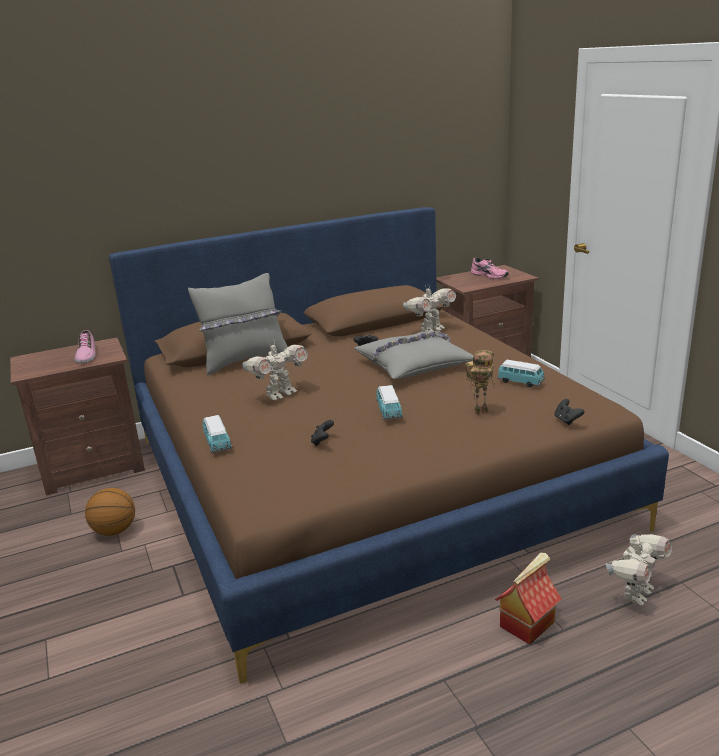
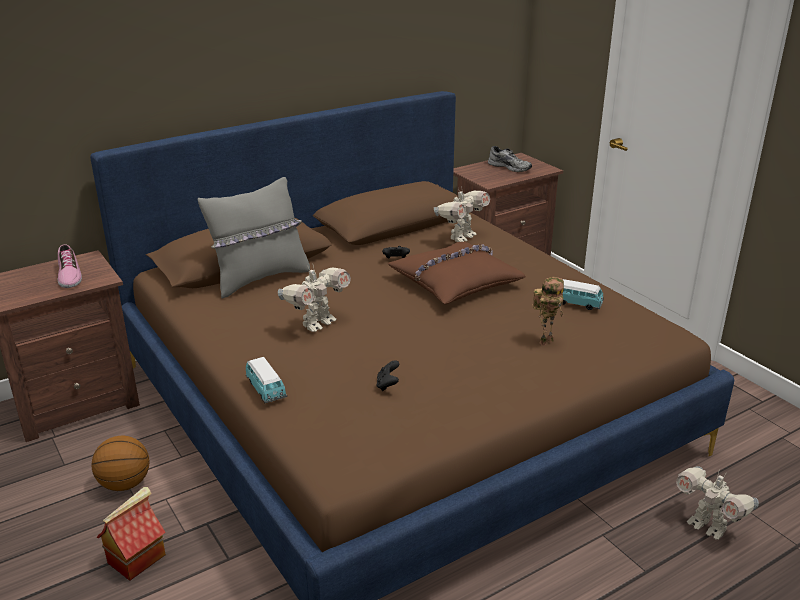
camera: 10 degrees left, 5 degrees up
grey pillow [354,331,473,379] -> brown pillow [388,242,526,304]
toy car [376,385,403,420] -> none
pink shoe [471,257,509,279] -> grey shoe [488,146,532,172]
toy house [495,552,561,645] -> toy house moved to [97,487,166,581]
black game controller [554,399,584,425] -> none
toy robot [606,534,672,606] -> toy robot turned 105 degrees clockwise [676,466,759,540]

